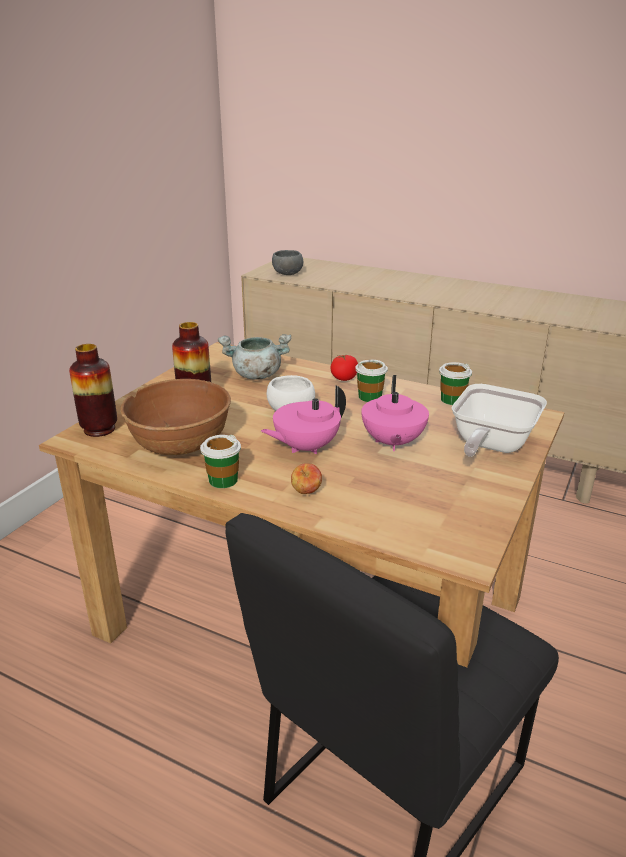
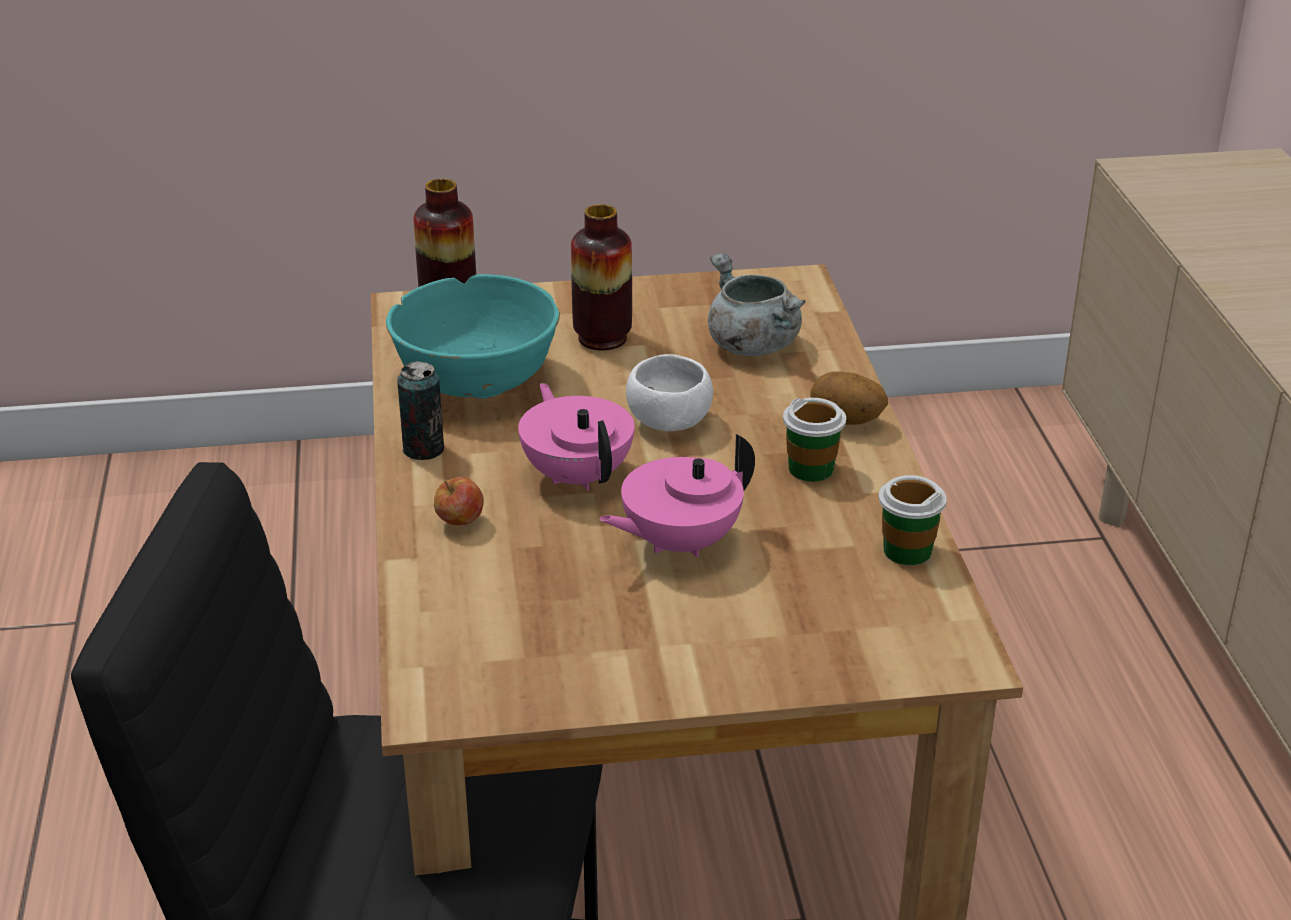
camera: 55 degrees right, 5 degrees up
brown bowl [120,379,231,455] -> turquoise bowl [386,274,560,399]
cup [200,435,241,488] -> can [397,361,444,460]
pink teapot [261,385,346,454] -> pink teapot turned 45 degrees clockwise [518,383,634,491]
grey bowl [272,250,303,275] -> none
tomato [331,354,358,381] -> potato [810,371,888,425]
frying pan [452,384,547,457] -> none

